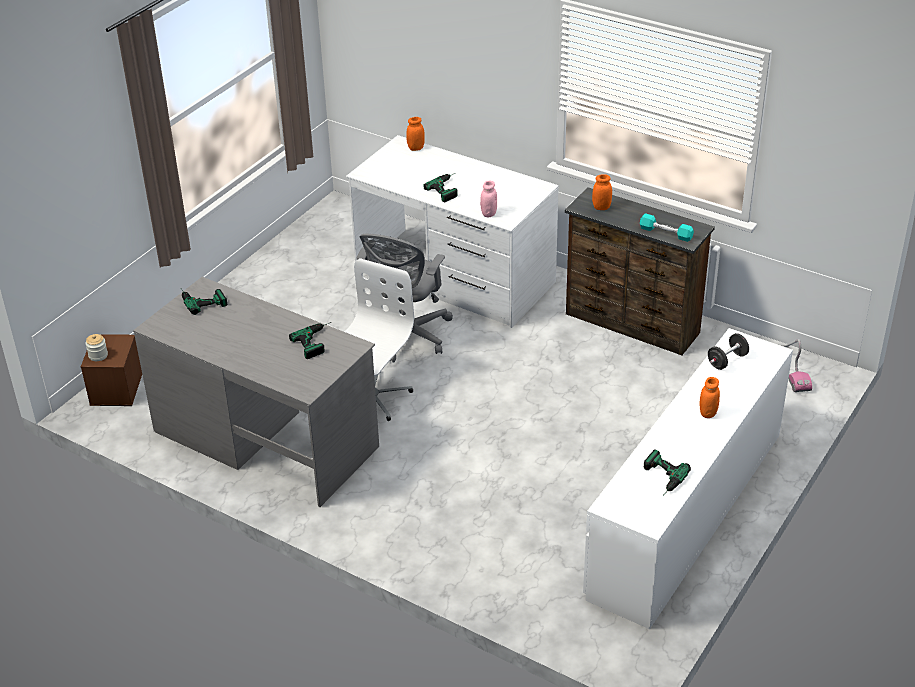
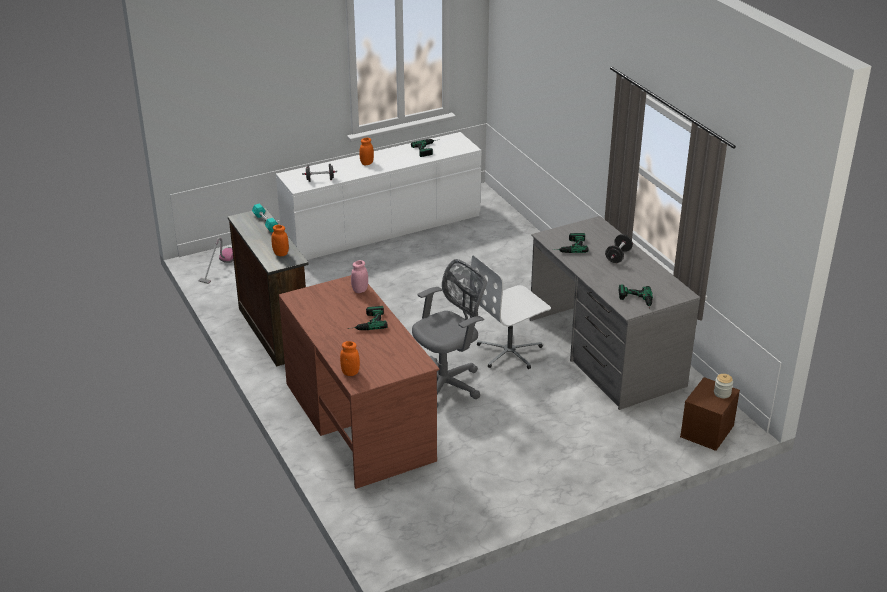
camera: 150 degrees left, 5 degrees down
white desk [346,135,559,328] -> brown desk [279,275,439,489]
none -> black dumbbell [605,234,633,263]

